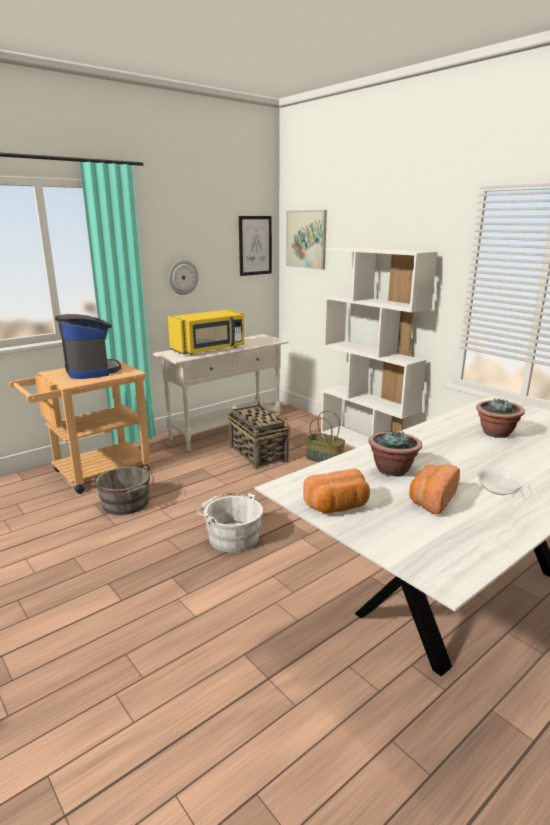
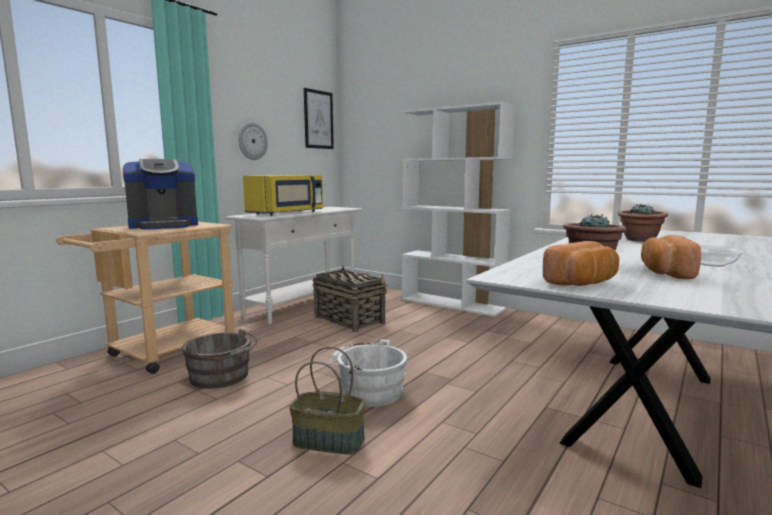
camera: 15 degrees left, 10 degrees down
coffee machine [55,314,121,379] -> coffee machine turned 105 degrees clockwise [123,159,198,230]
picture [286,210,327,270] -> none
basket [306,411,345,462] -> basket moved to [289,346,366,455]

